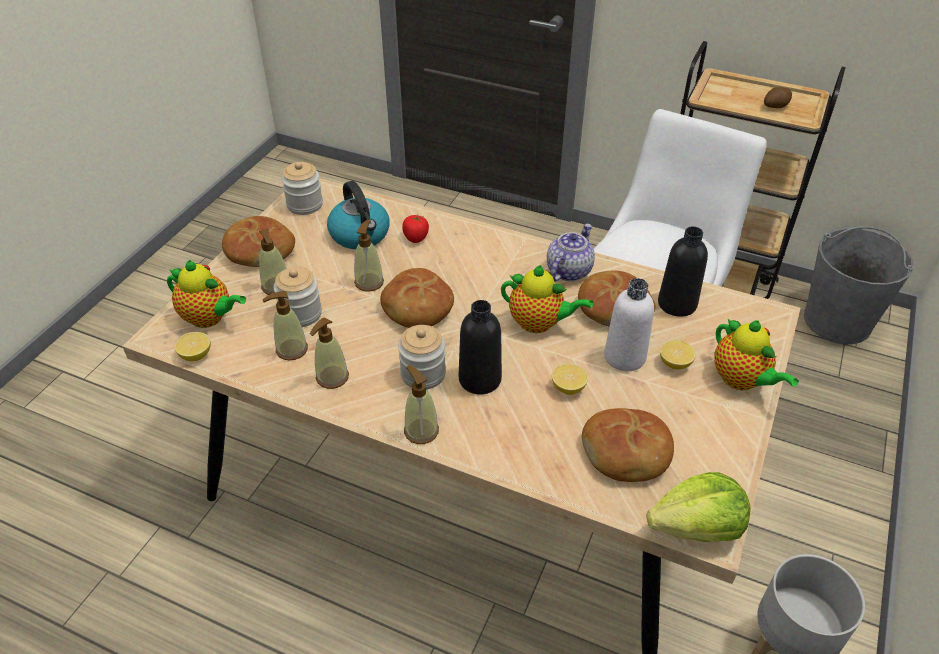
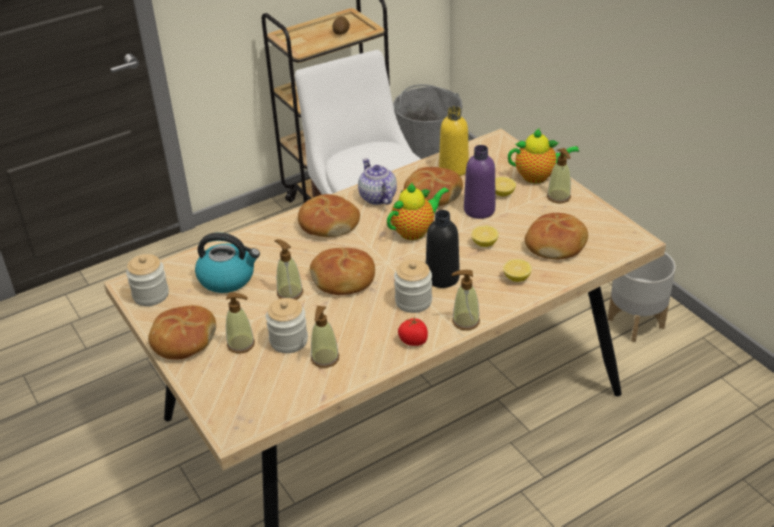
camera: 55 degrees left, 5 degrees down
teapot [167,260,246,328] -> none
lemon [174,332,211,361] -> lemon moved to [503,259,532,282]
soap dispenser [310,318,349,389] -> soap dispenser moved to [547,148,571,203]
tomato [402,214,429,243] -> tomato moved to [398,317,428,346]
white bottle [604,278,654,371] -> purple bottle [464,145,495,219]
lettuce [646,472,751,542] -> none
black bottle [658,227,708,317] -> yellow bottle [439,106,469,176]
none -> bread [298,194,360,237]

